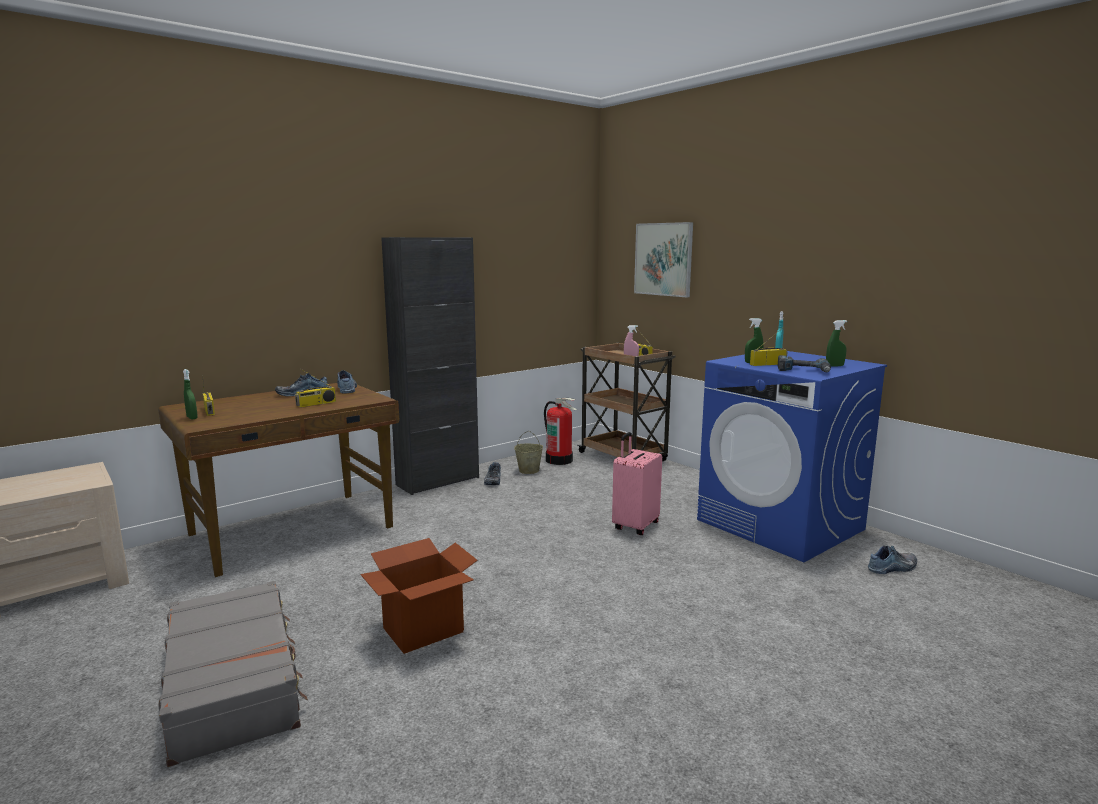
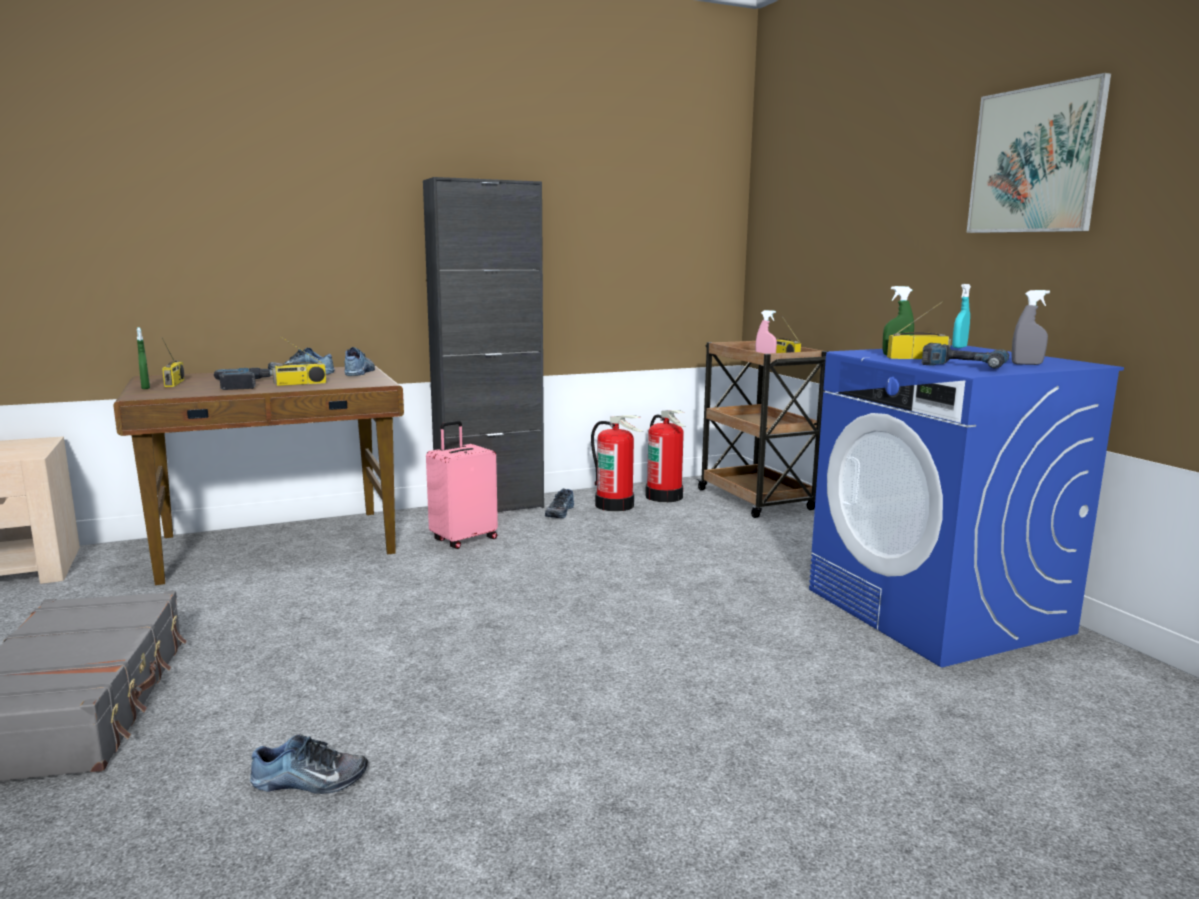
camera: 15 degrees right, 0 degrees up
cardboard box [360,538,478,654] -> none
beige bucket [514,431,543,474] -> fire extinguisher [591,415,643,512]
pink suitcase [612,432,662,535] -> pink suitcase moved to [426,421,498,549]
picture [634,222,693,297] -> picture moved to [967,73,1111,233]
green spray bottle [826,320,847,367] -> grey spray bottle [1011,290,1050,365]
shoe [868,546,917,574] -> shoe moved to [250,734,368,794]
none -> power drill [214,368,273,390]

